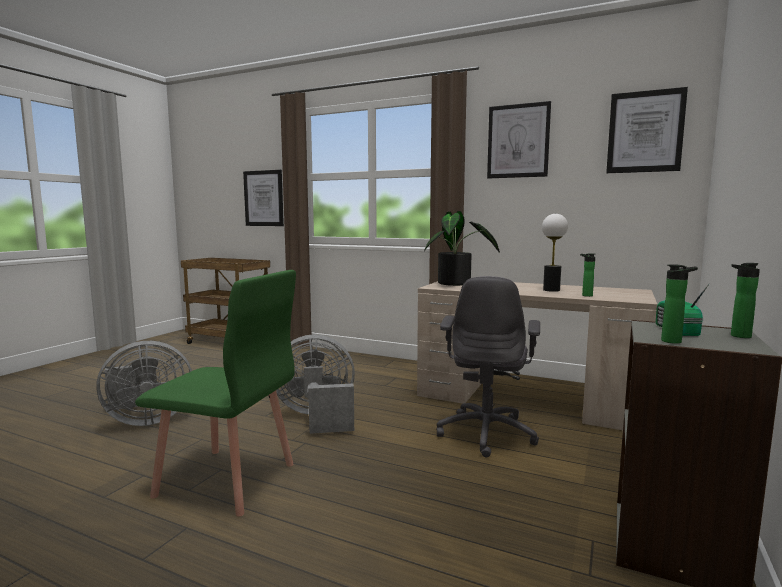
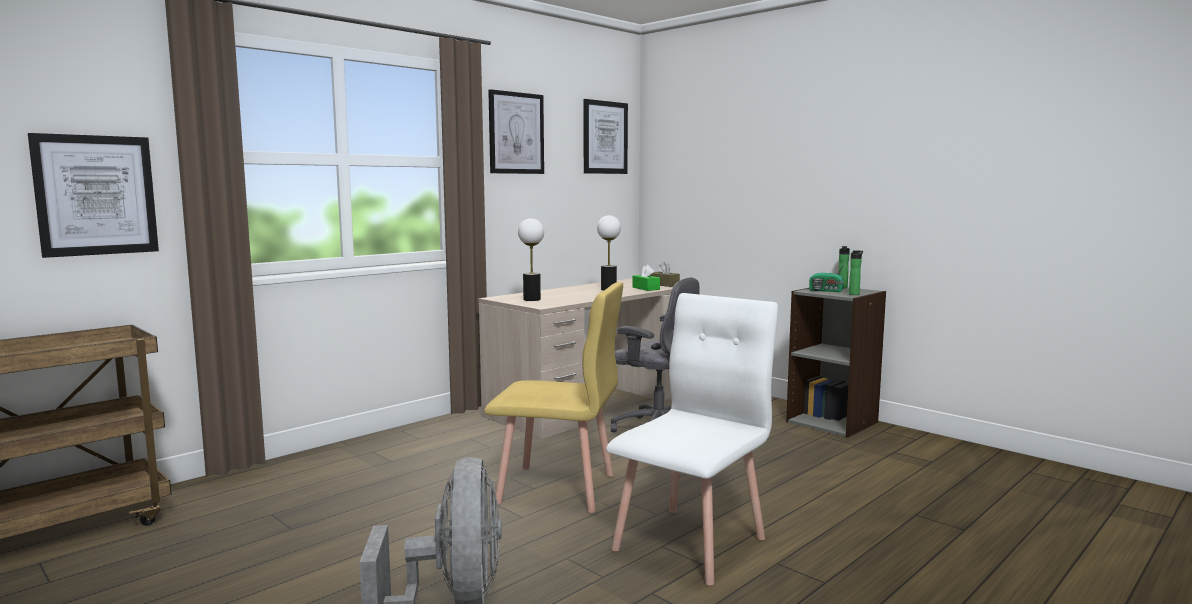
camera: 70 degrees left, 0 degrees up
green chair [135,270,296,517] -> white chair [606,293,778,586]
grey fan [276,334,355,434] -> yellow chair [484,282,623,513]
potted plant [424,211,500,286] -> table lamp [518,218,544,301]
bottle [580,253,595,297] -> green tissue box [632,265,660,291]
none -> brown tissue box [650,262,680,287]

